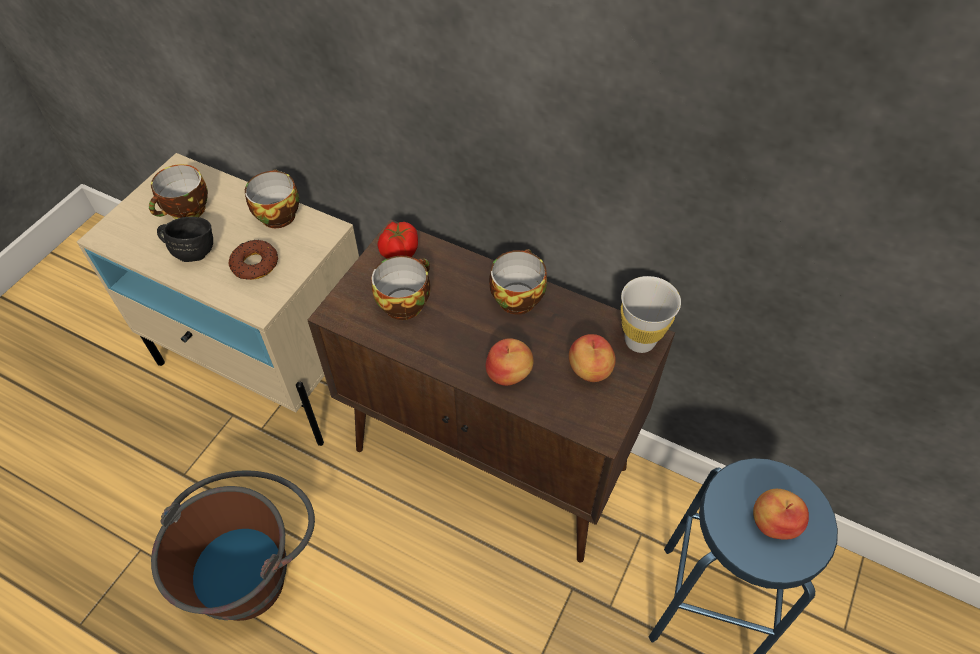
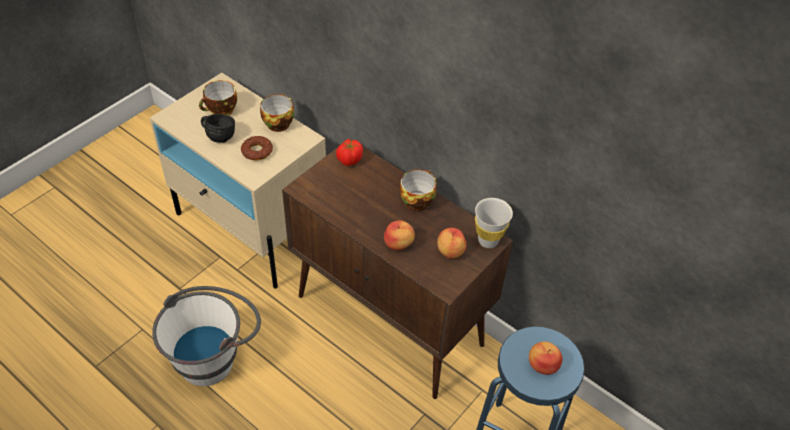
camera: 10 degrees right, 5 degrees down
brown bucket [151,470,315,621] -> white bucket [152,286,261,386]
cup [372,256,430,320] -> none

